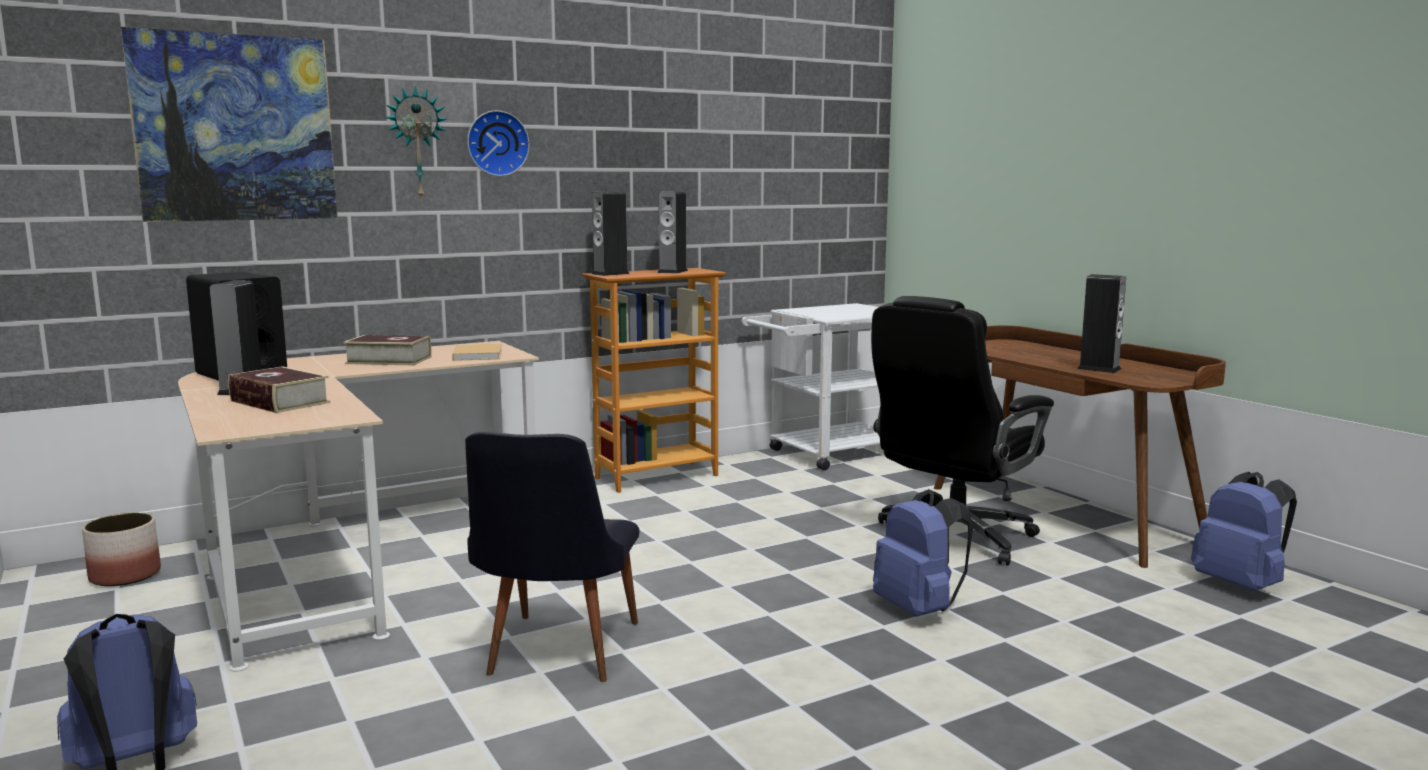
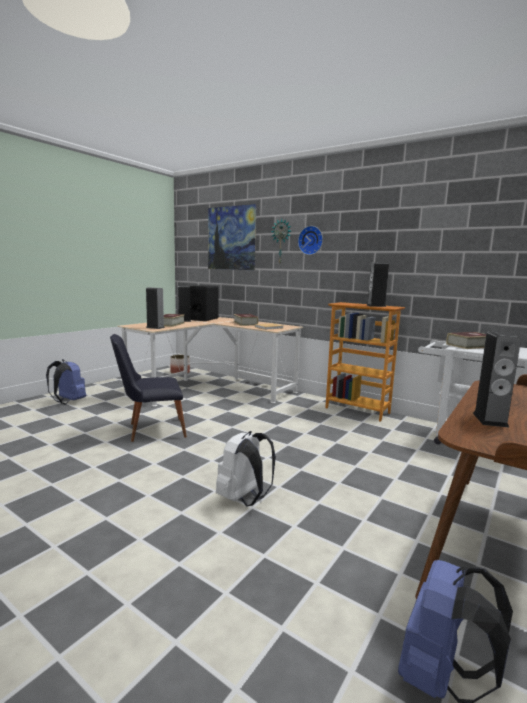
camera: 65 degrees right, 0 degrees up
speaker [592,192,630,276] -> speaker moved to [146,287,165,329]
black office chair [871,296,1054,565] -> none
blue backpack [873,489,973,617] -> white backpack [216,431,276,507]
none -> book [446,332,486,349]

